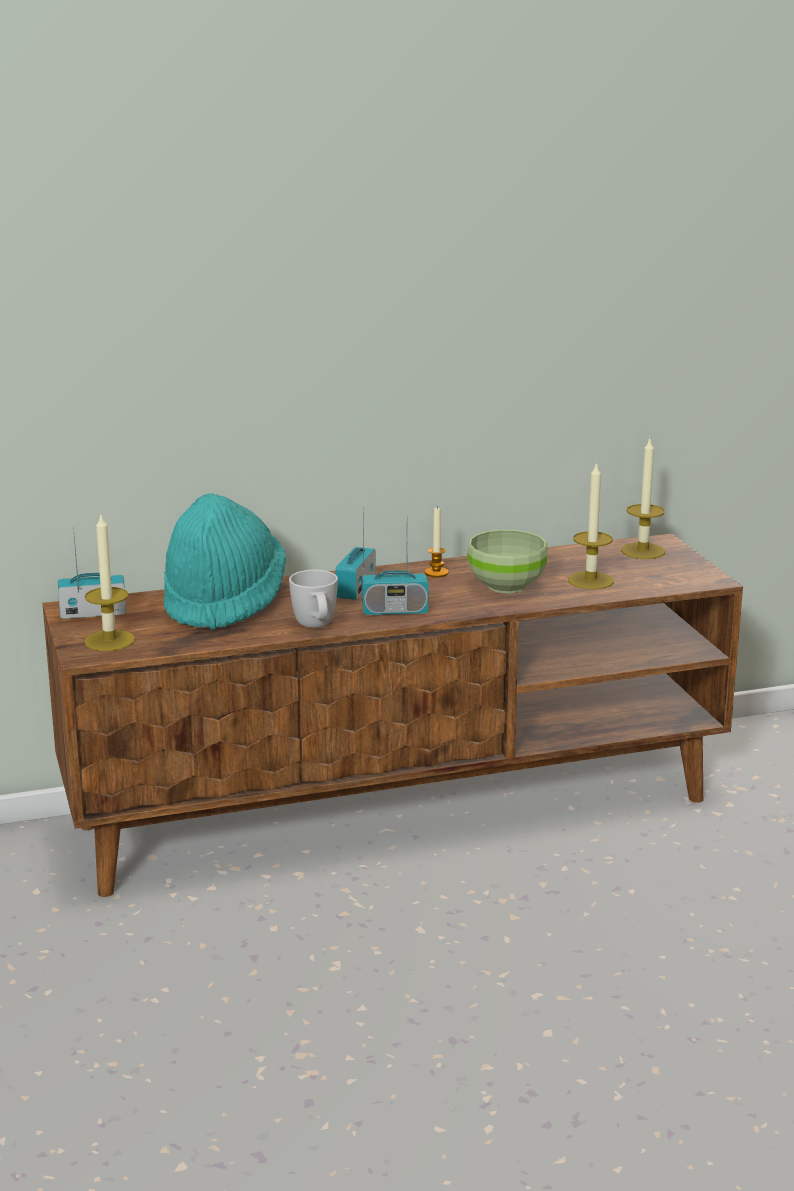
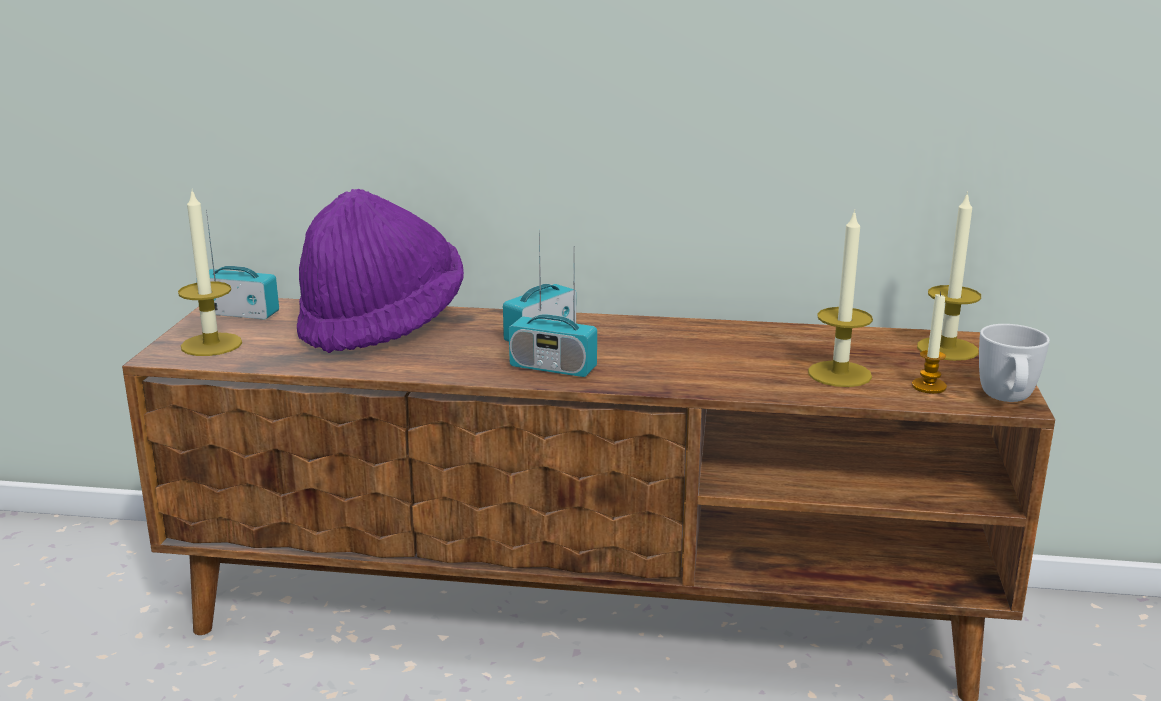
camera: 25 degrees right, 0 degrees up
turquoise hat [164,493,286,630] -> purple hat [297,189,464,353]
white mug [289,570,338,628] -> white mug moved to [979,324,1050,402]
candle [425,506,448,578] -> candle moved to [912,292,947,394]
green bowl [467,529,548,593] -> none

